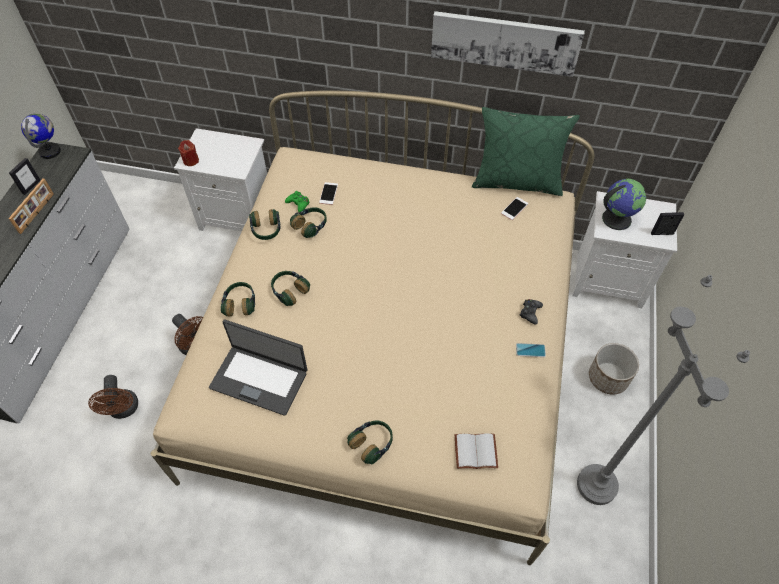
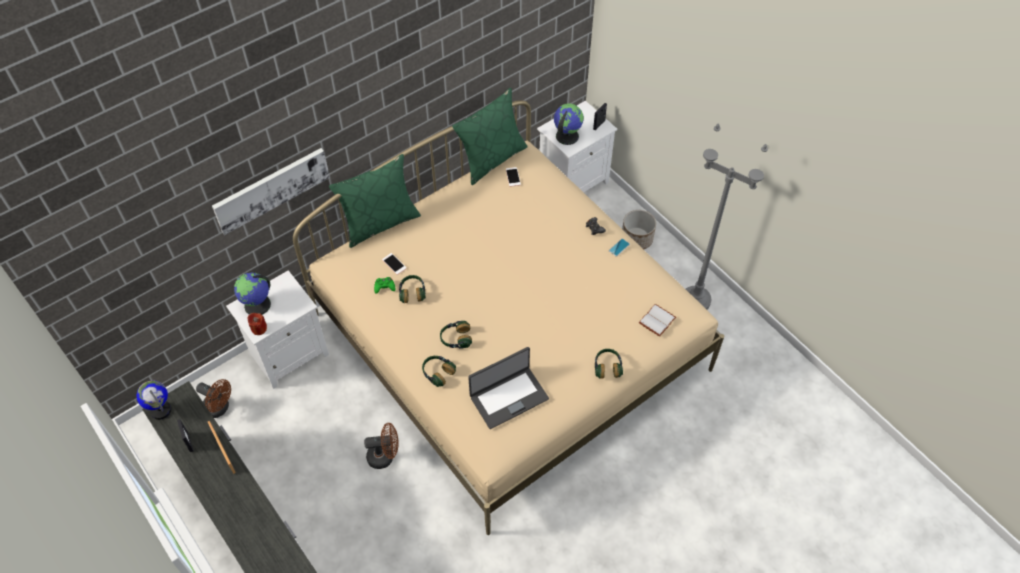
camera: 50 degrees left, 0 degrees up
brown fan [88,375,138,419] -> brown fan moved to [196,379,231,418]
headphones [249,209,280,240] -> none
picture [431,11,585,77] -> picture moved to [212,148,330,235]
none -> globe [234,273,271,315]
none -> green pillow [329,154,421,248]

